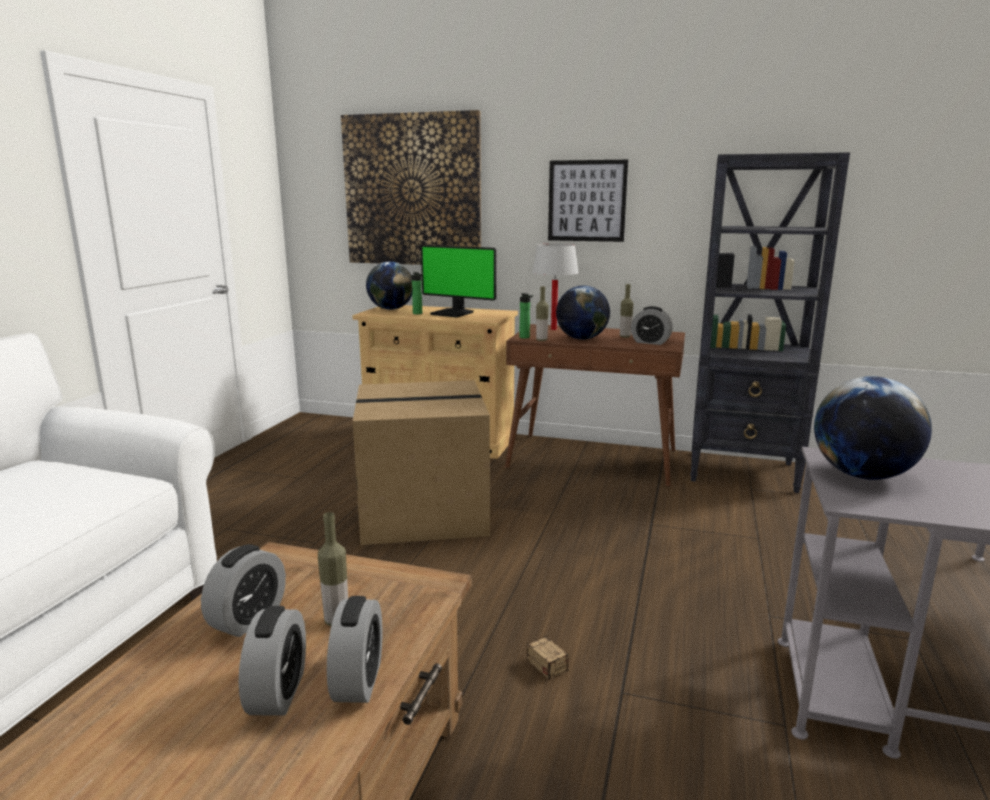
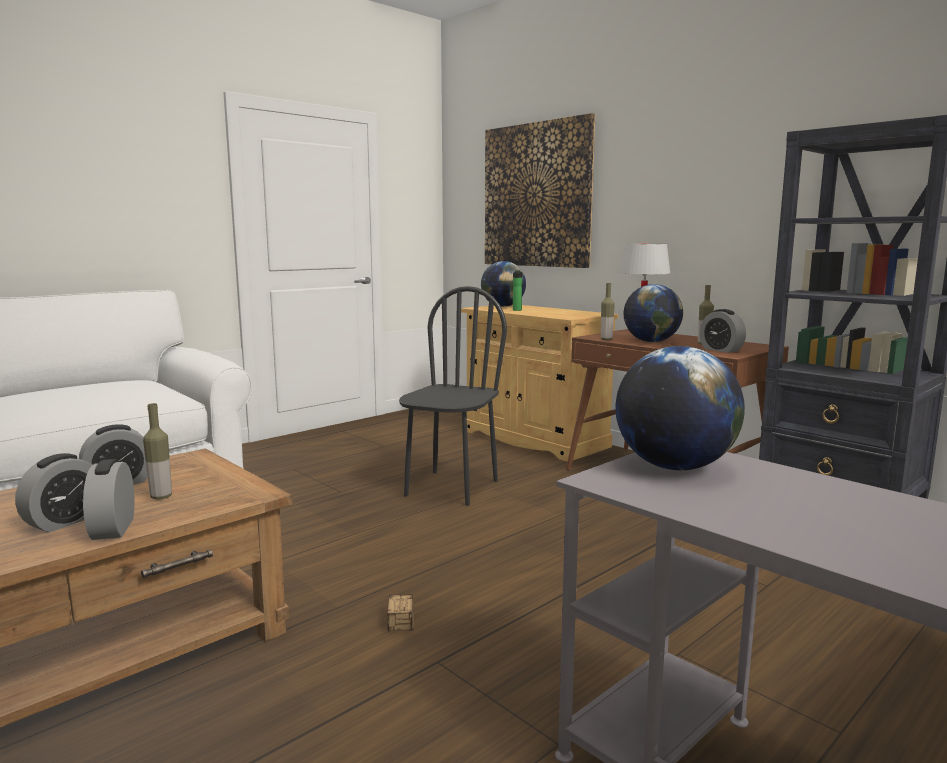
camera: 30 degrees right, 5 degrees down
alarm clock [327,596,383,703] -> alarm clock turned 135 degrees clockwise [83,459,134,540]
cardboard box [353,380,490,545] -> black chair [399,286,507,506]
monitor [421,245,496,317] -> none
bottle [520,293,533,339] -> none
picture [548,160,628,242] -> none

